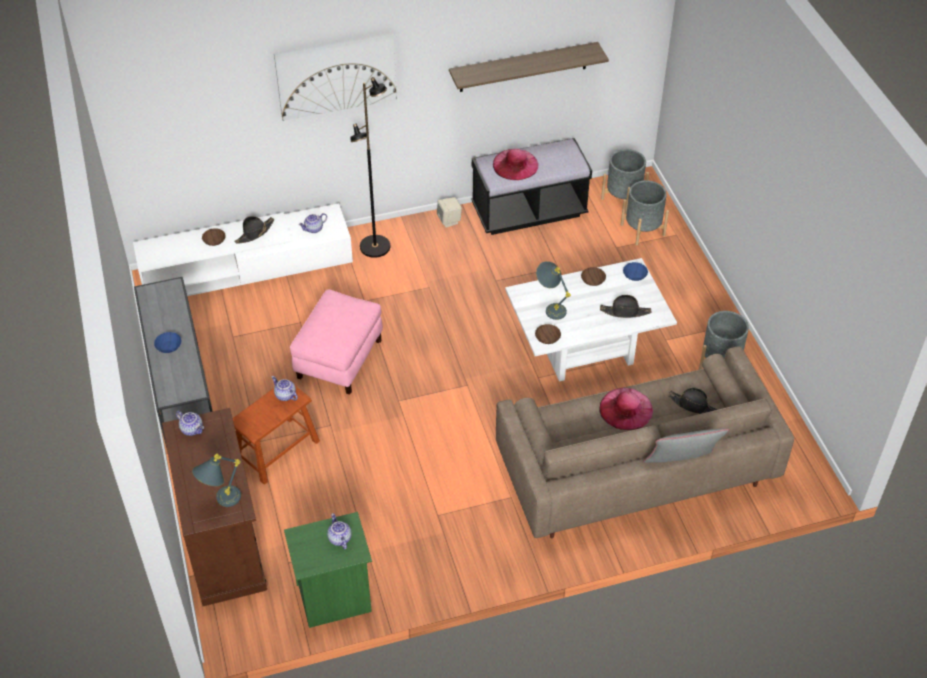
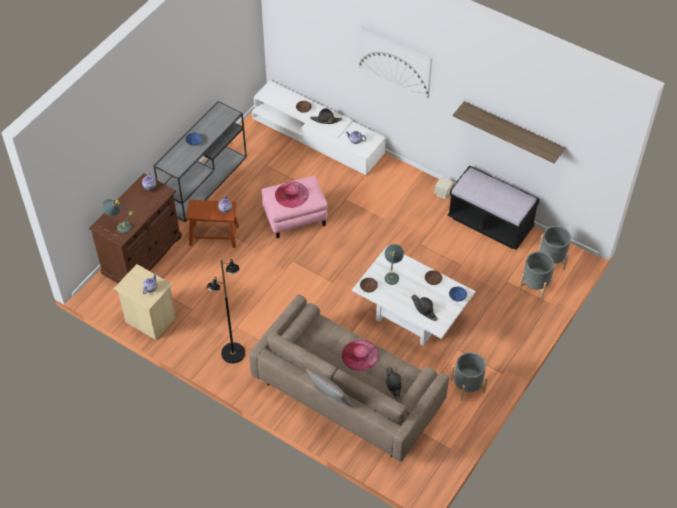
camera: 50 degrees right, 5 degrees up
green nightstand [284,512,372,628] -> beige nightstand [114,264,176,340]
black floor lamp [350,77,390,258] -> black floor lamp moved to [207,259,245,363]
pink hat [493,149,538,180] -> pink hat moved to [275,182,309,208]

